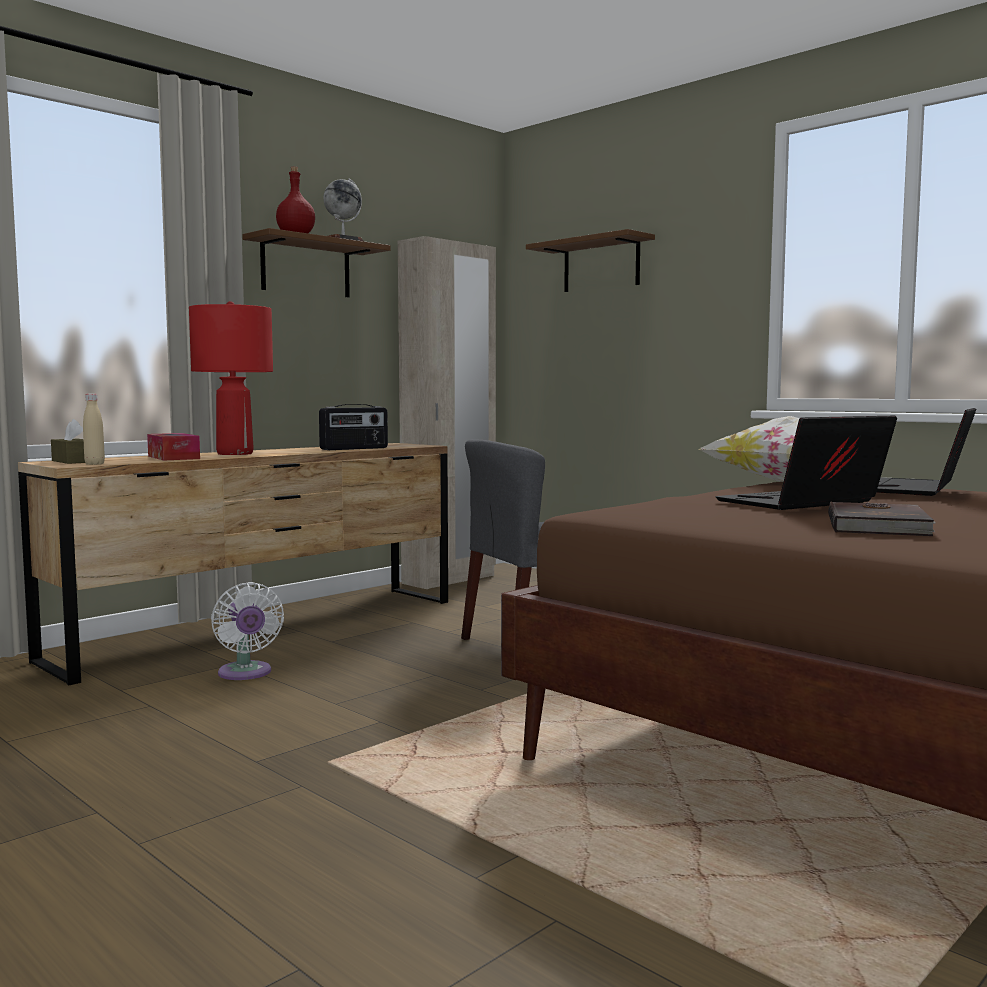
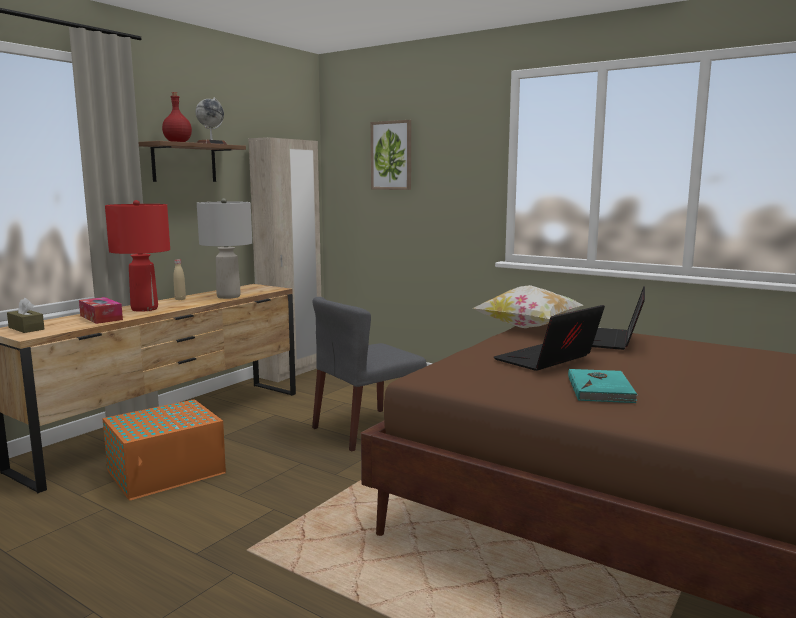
camera: 10 degrees left, 5 degrees up
beige bottle [83,394,105,465] -> beige bottle moved to [173,260,186,300]
white fan [211,582,284,680] -> orange storage box [102,399,226,501]
radio [319,404,388,450] -> grey table lamp [197,198,252,299]
brown shelf [526,229,655,292] -> picture [371,120,411,190]
brown book [828,502,936,536] -> turquoise book [568,369,638,403]

